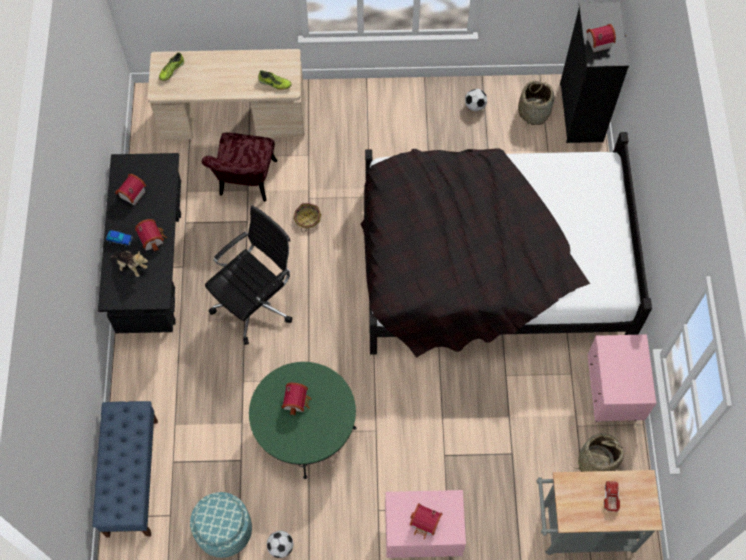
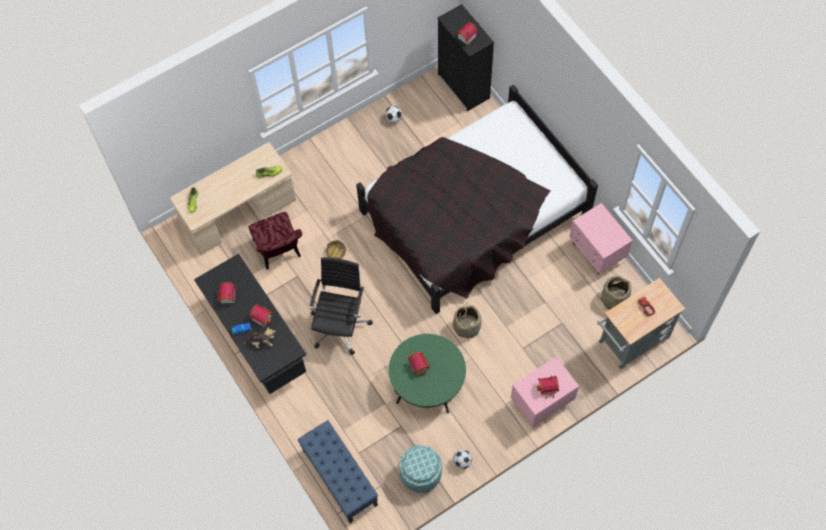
camera: 30 degrees left, 0 degrees up
basket [518,81,554,125] -> basket moved to [453,305,482,340]

